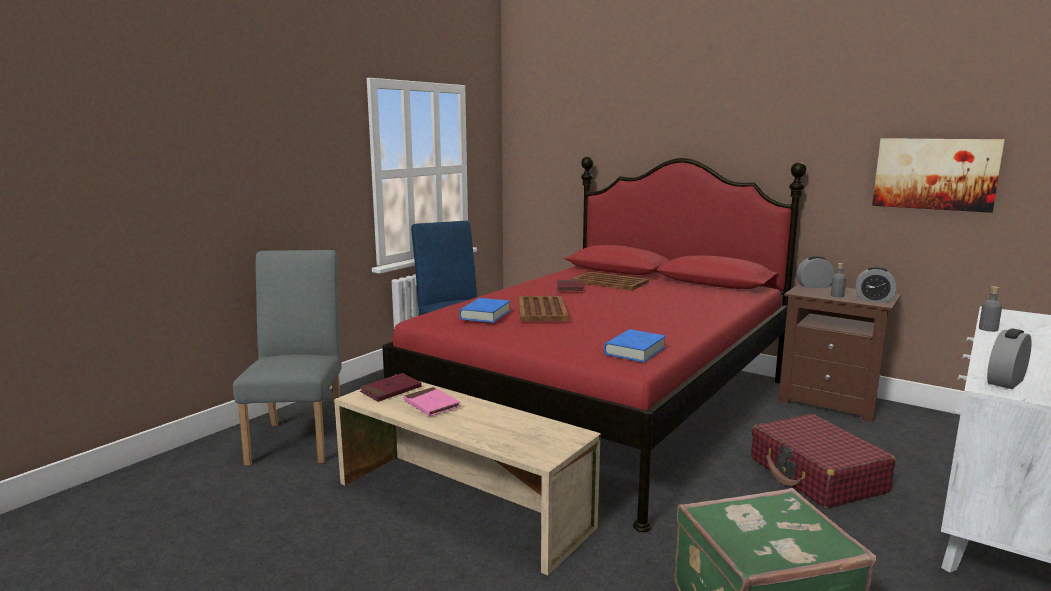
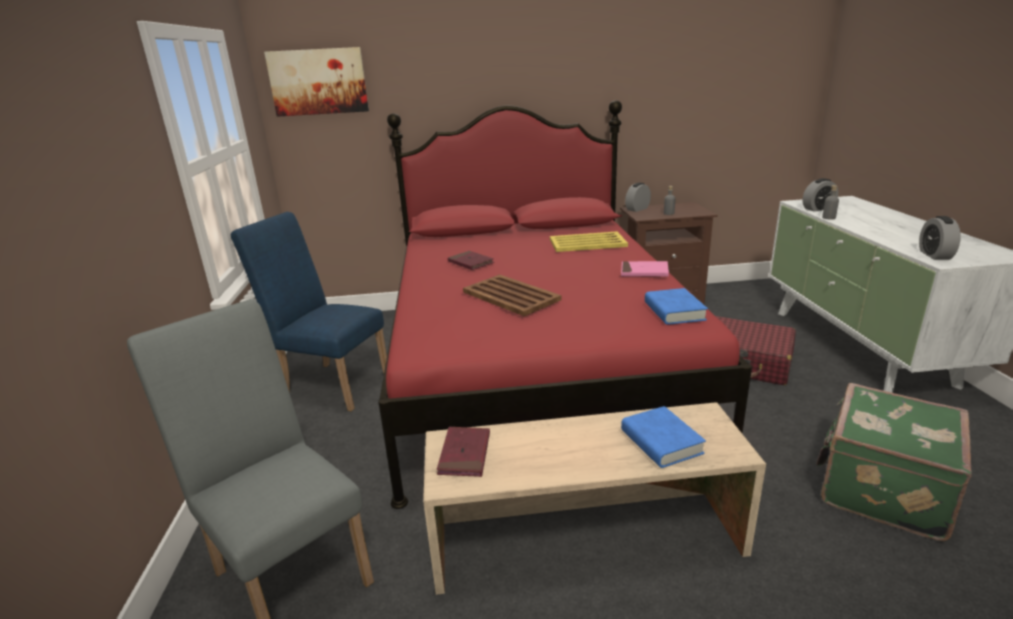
camera: 40 degrees left, 10 degrees up
pink book [403,387,461,416] -> pink book moved to [621,261,669,277]
blue book [459,298,510,323] -> blue book moved to [621,406,706,468]
brown tray [572,272,649,290] -> none
alarm clock [855,267,896,303] -> alarm clock moved to [803,178,838,212]
picture [872,138,1005,213] -> picture moved to [264,47,369,117]
none -> yellow tray [550,231,628,252]

